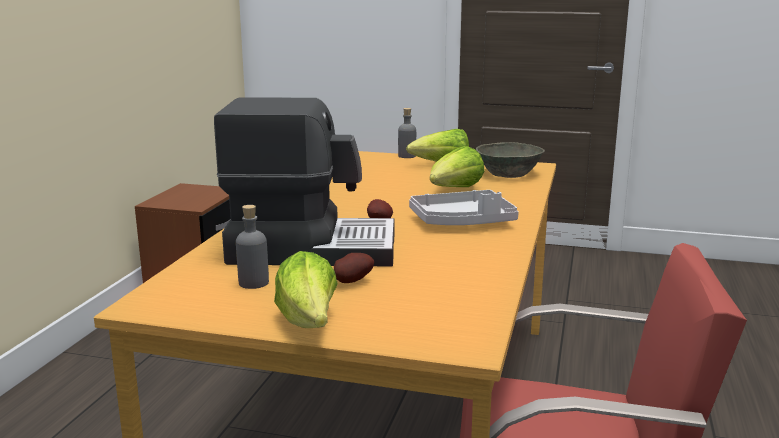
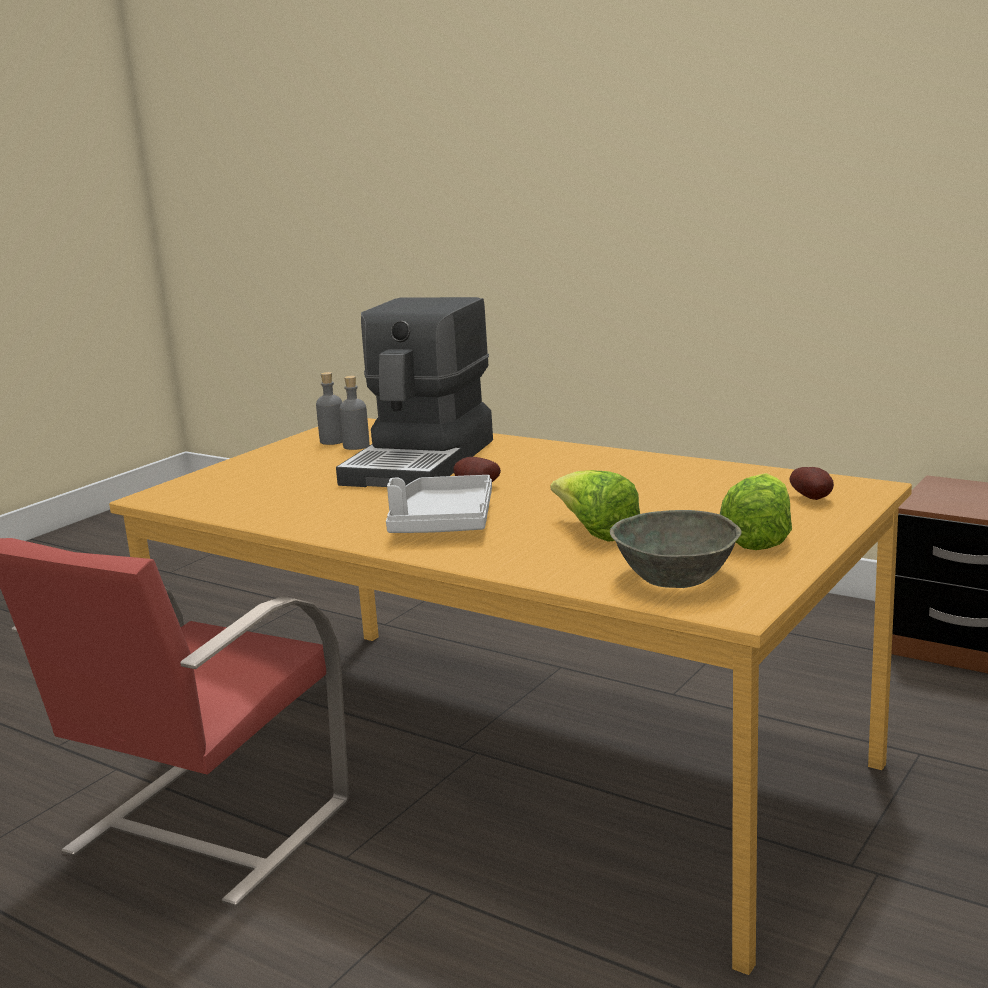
camera: 110 degrees right, 0 degrees up
lettuce [274,251,338,328] -> none
potato [334,253,374,283] -> potato moved to [789,467,834,500]
grey bottle [398,108,416,158] -> grey bottle moved to [316,372,343,445]

